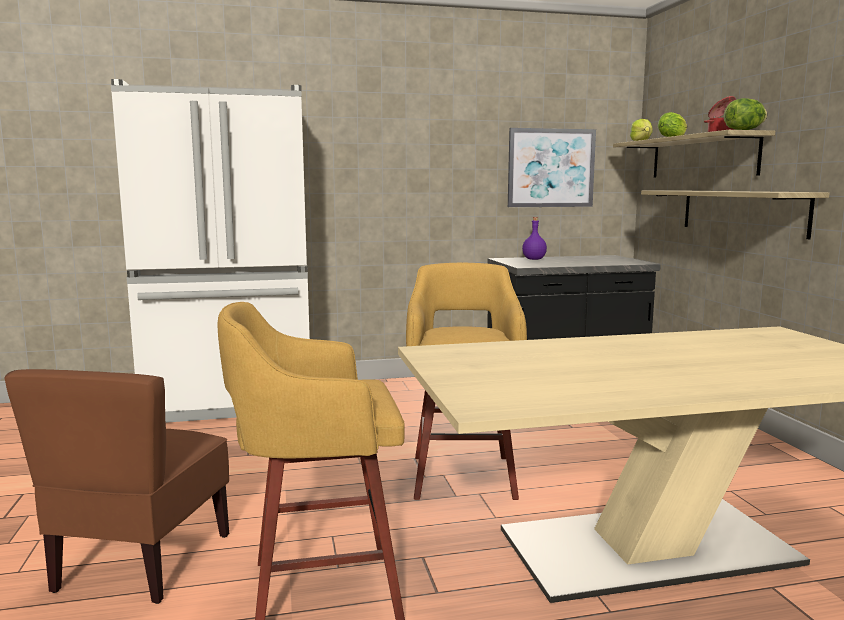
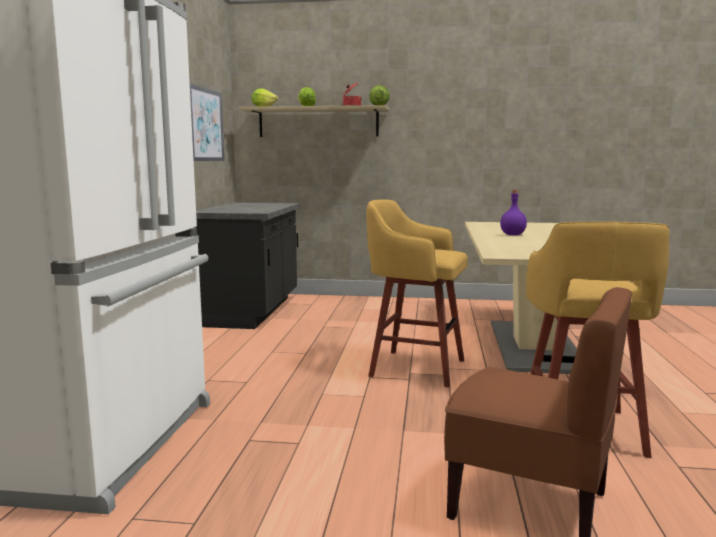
camera: 70 degrees left, 0 degrees up
purple bottle [522,217,547,260] -> purple bottle moved to [500,190,527,235]
shelf [641,190,829,239] -> none

